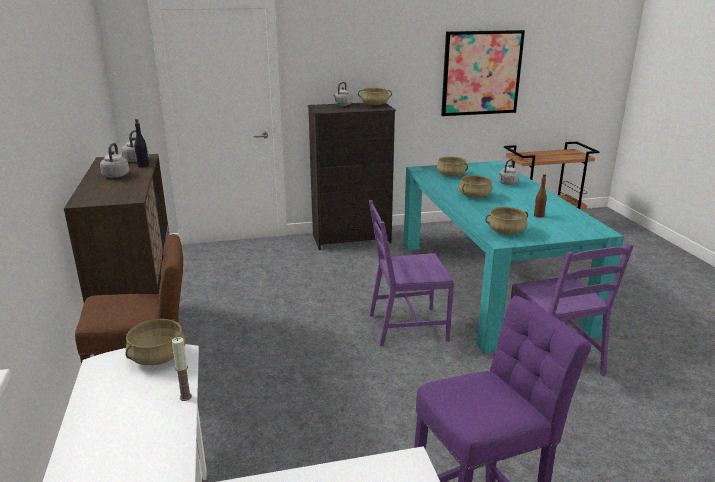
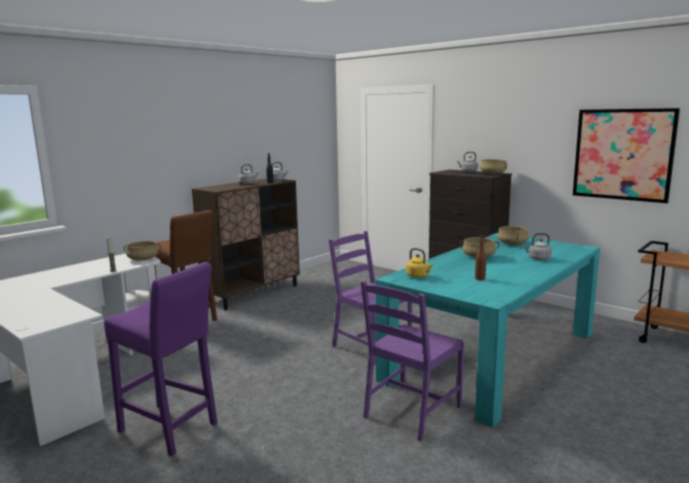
camera: 55 degrees right, 10 degrees down
beige cooking pot [485,207,528,234] -> yellow kettle [406,248,433,278]

